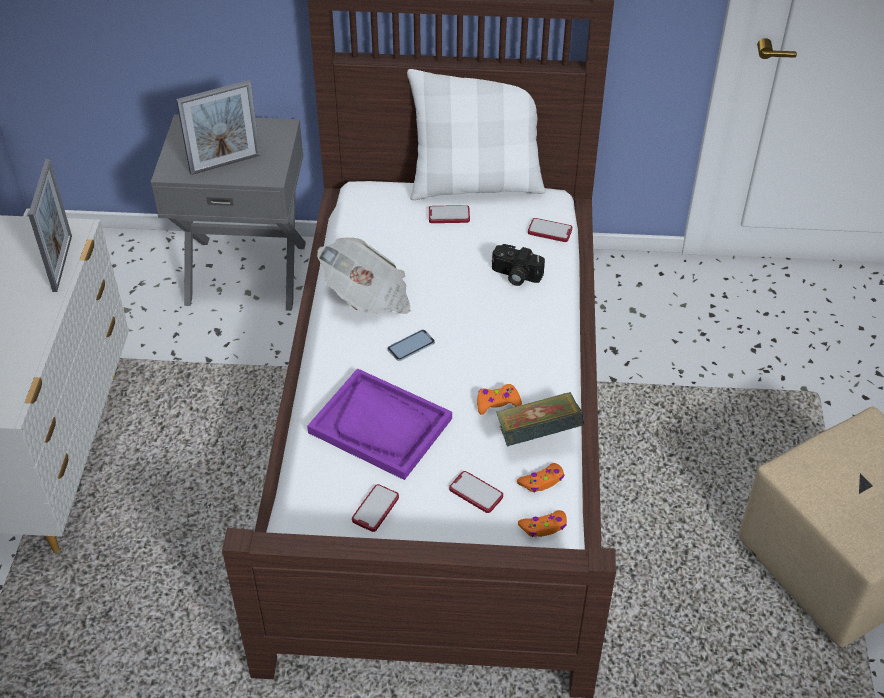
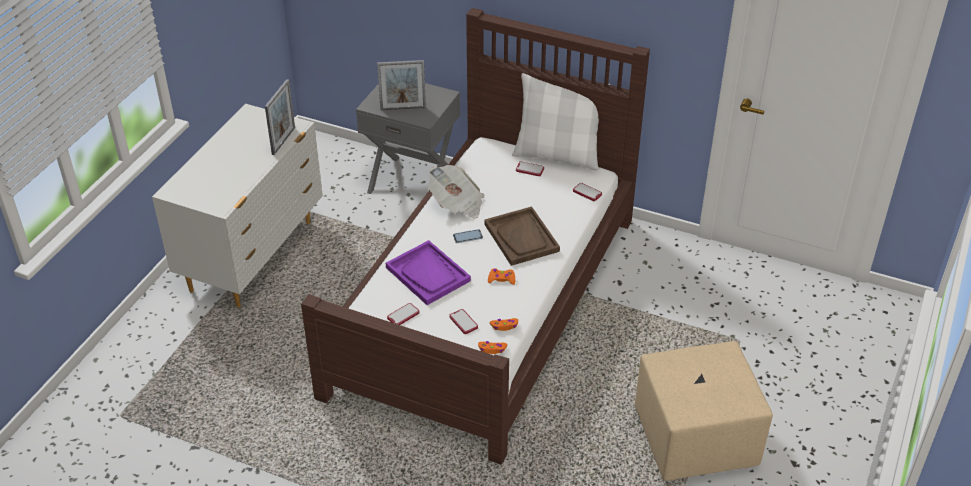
camera: 20 degrees right, 5 degrees down
camera [492,244,545,286] -> none
book [496,392,585,447] -> none
none -> brown tray [484,207,560,266]

